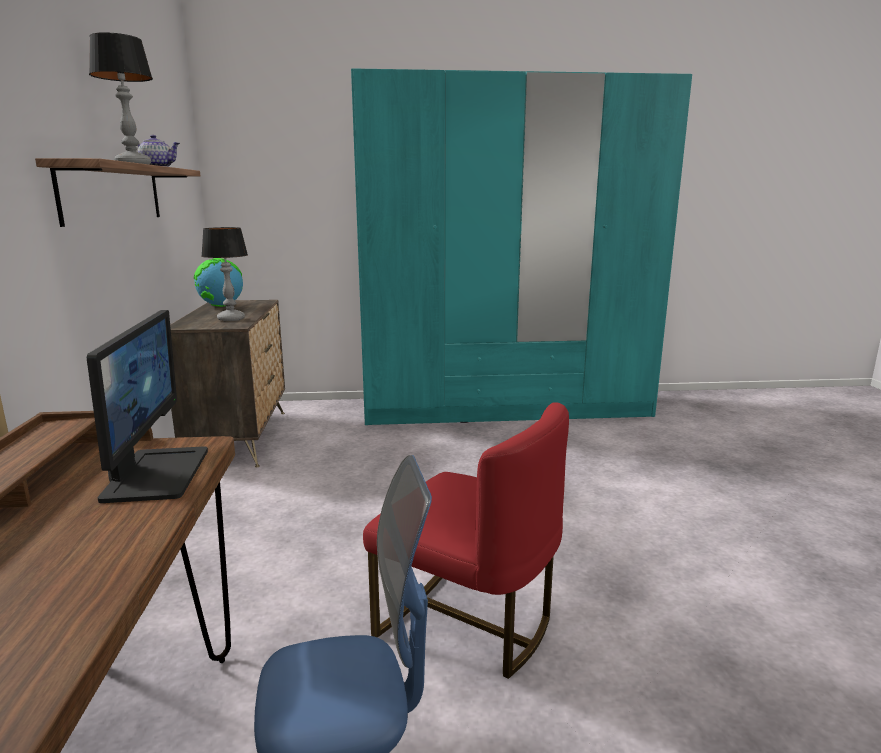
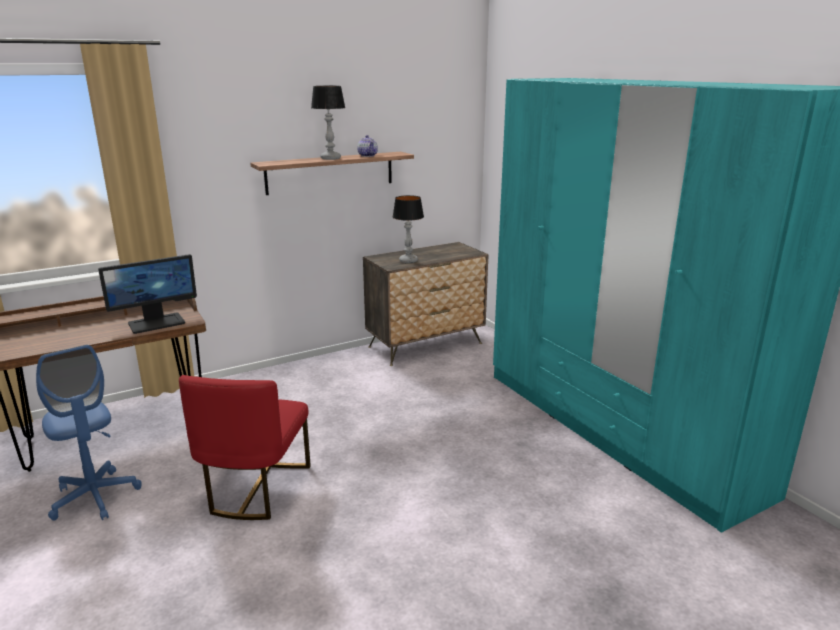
camera: 65 degrees right, 5 degrees up
globe [194,258,243,307] -> none

